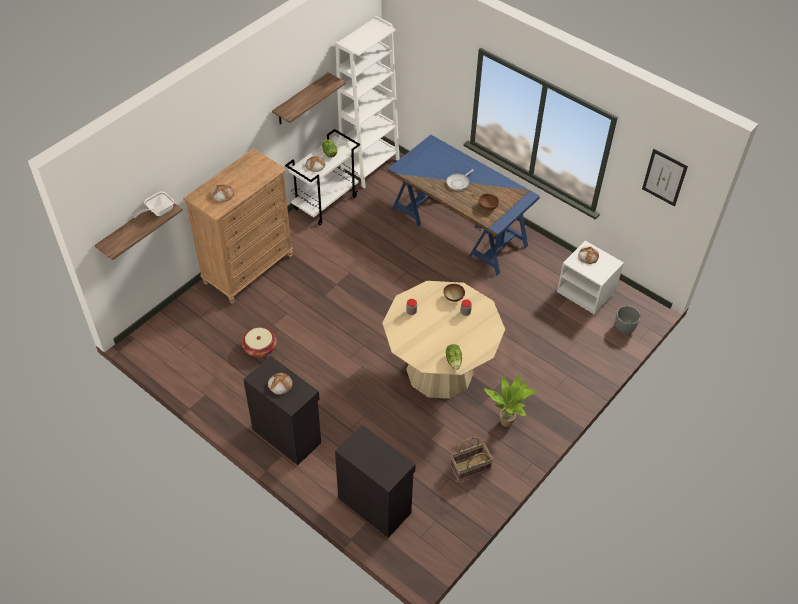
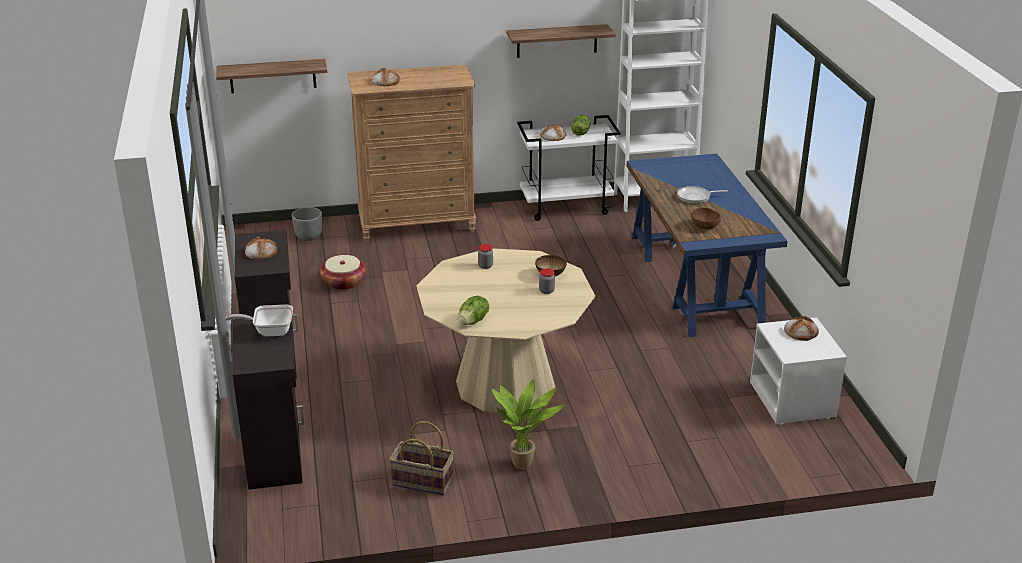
camera: 40 degrees right, 20 degrees down
frying pan [134,191,174,218] -> frying pan moved to [225,305,293,336]
grey planter [615,306,641,334] -> grey planter moved to [292,207,322,241]
picture [642,149,688,207] -> none

